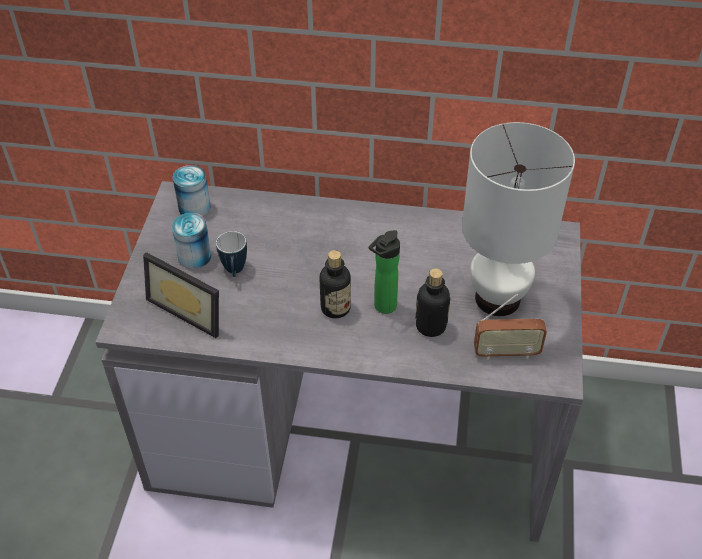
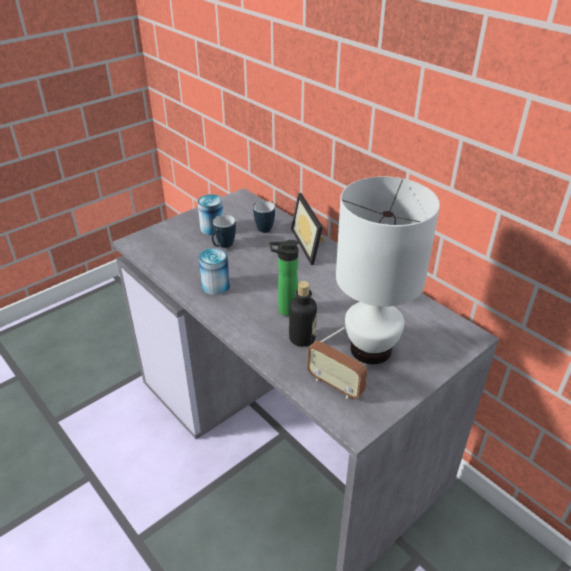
camera: 40 degrees right, 10 degrees down
picture frame [143,252,219,338] -> picture frame moved to [291,193,325,265]
can [173,165,211,216] -> can moved to [199,248,230,295]
bottle [320,250,351,318] -> none
none -> mug [253,201,275,233]

